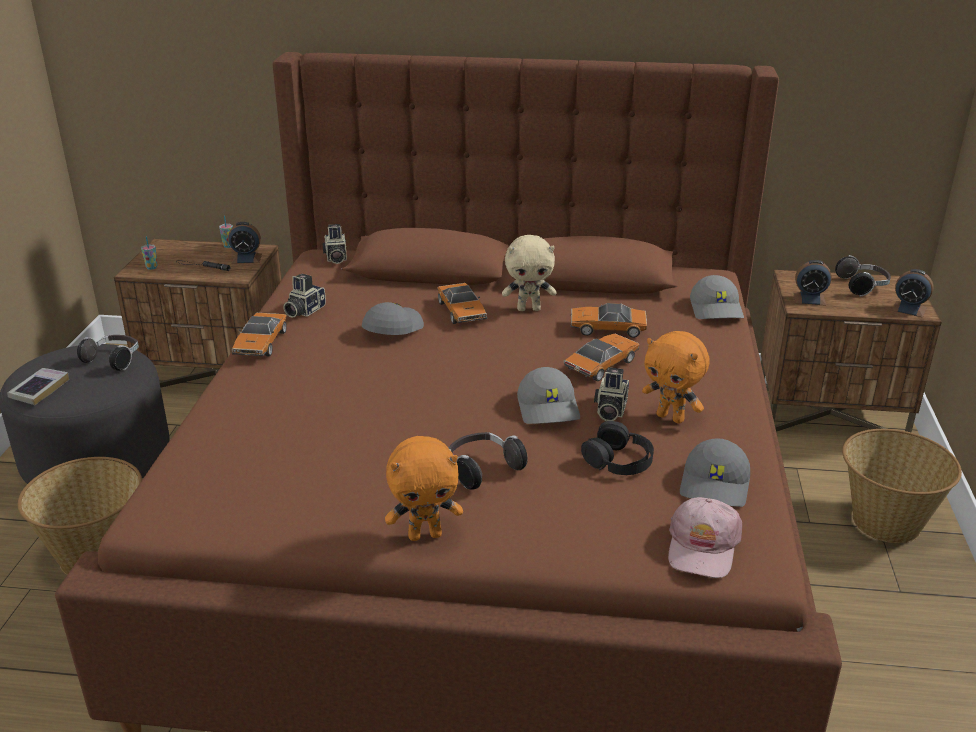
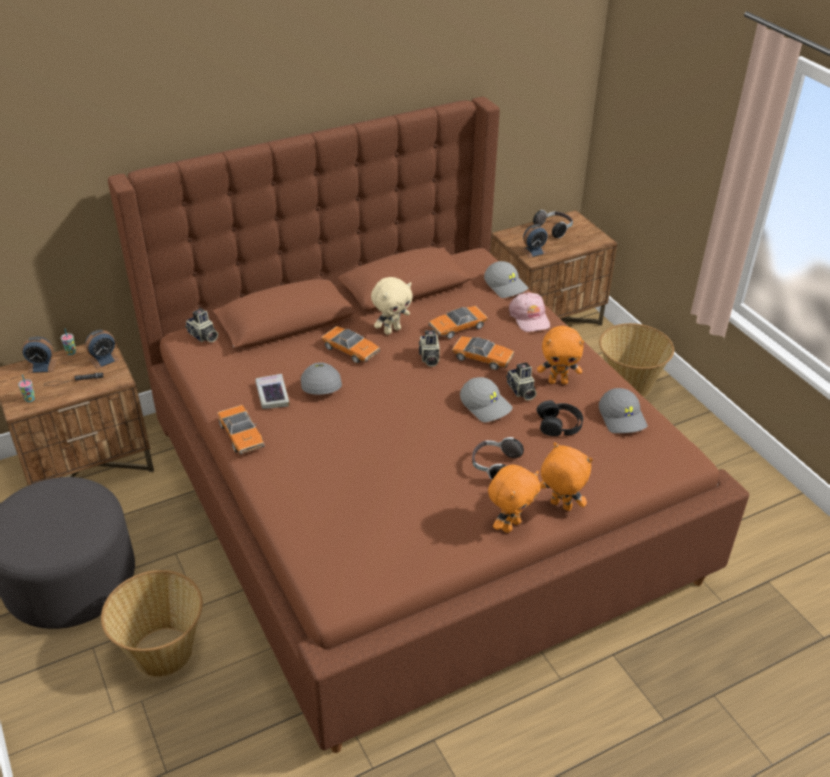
camera: 35 degrees left, 10 degrees up
book [7,368,69,405] -> book moved to [255,374,289,409]
headphones [77,335,139,371] -> none
camera [283,274,326,318] -> camera moved to [419,330,440,367]
toy car [564,334,639,381] -> toy car turned 105 degrees clockwise [452,336,514,370]
pink cap [668,497,742,578] -> pink cap moved to [509,292,550,332]
alarm clock [891,269,934,318] -> alarm clock moved to [22,337,57,373]
none -> orange plush toy [540,442,593,511]

